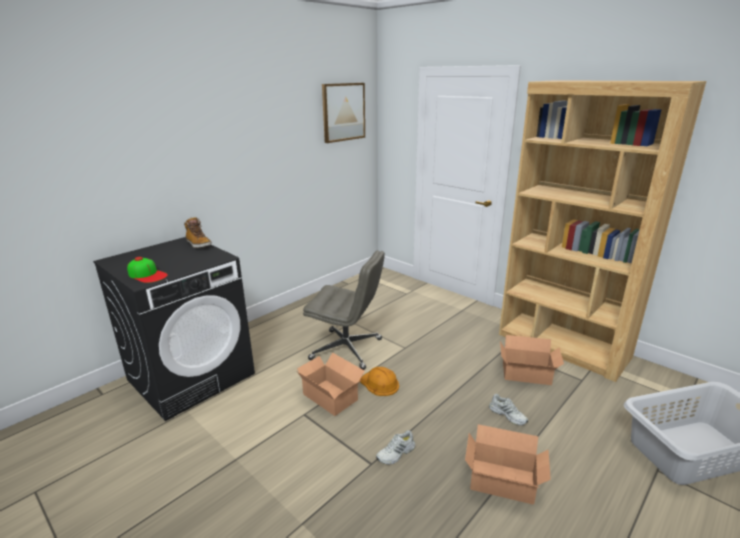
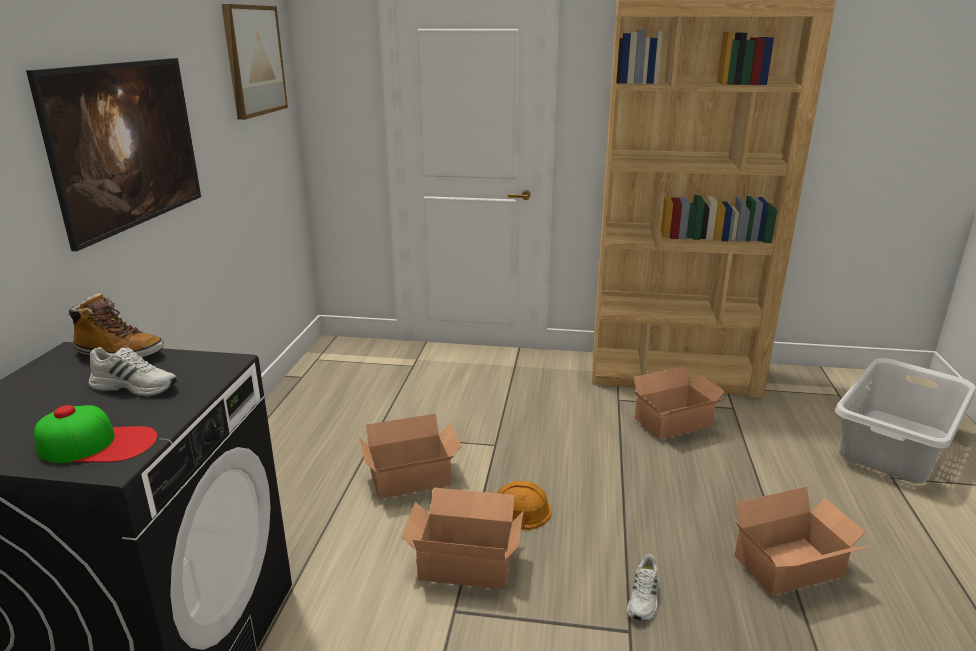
camera: 35 degrees left, 0 degrees up
grey office chair [303,250,385,370] -> cardboard box [358,413,462,499]
white shoe [489,394,528,425] -> white shoe moved to [88,347,177,397]
none -> picture [26,58,201,251]

